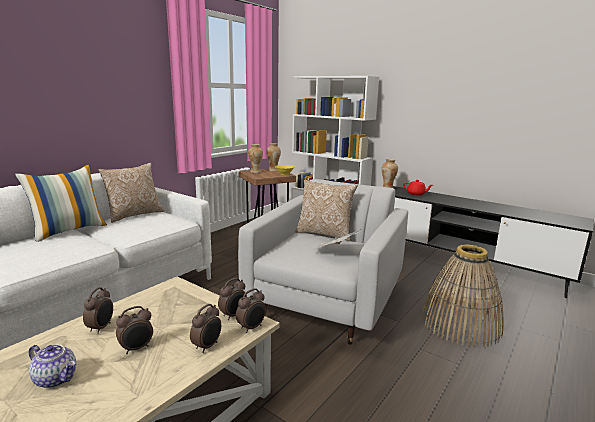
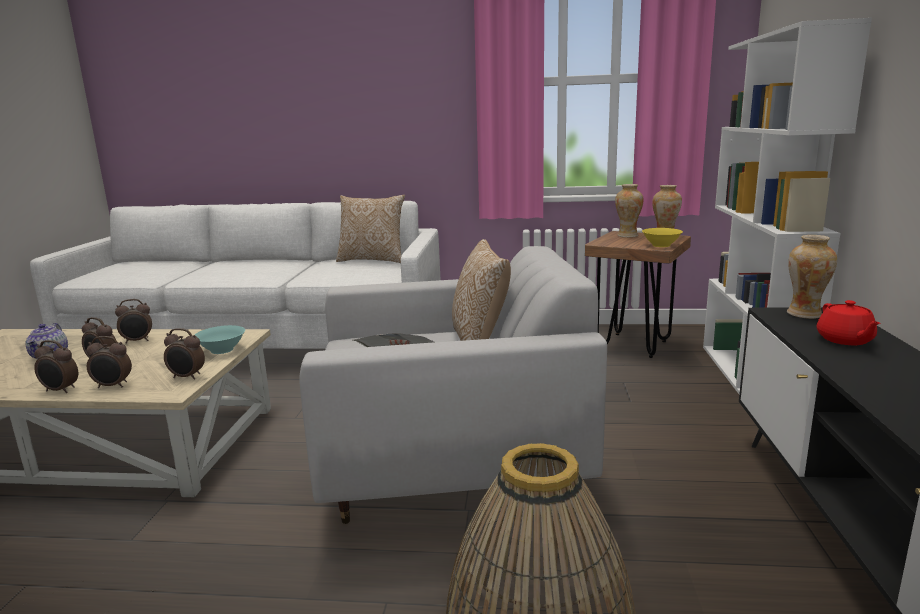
camera: 60 degrees right, 0 degrees up
pillow [15,164,107,242] -> none
alarm clock [236,288,266,333] -> alarm clock moved to [34,340,78,393]
none -> turquoise bowl [195,325,245,354]

